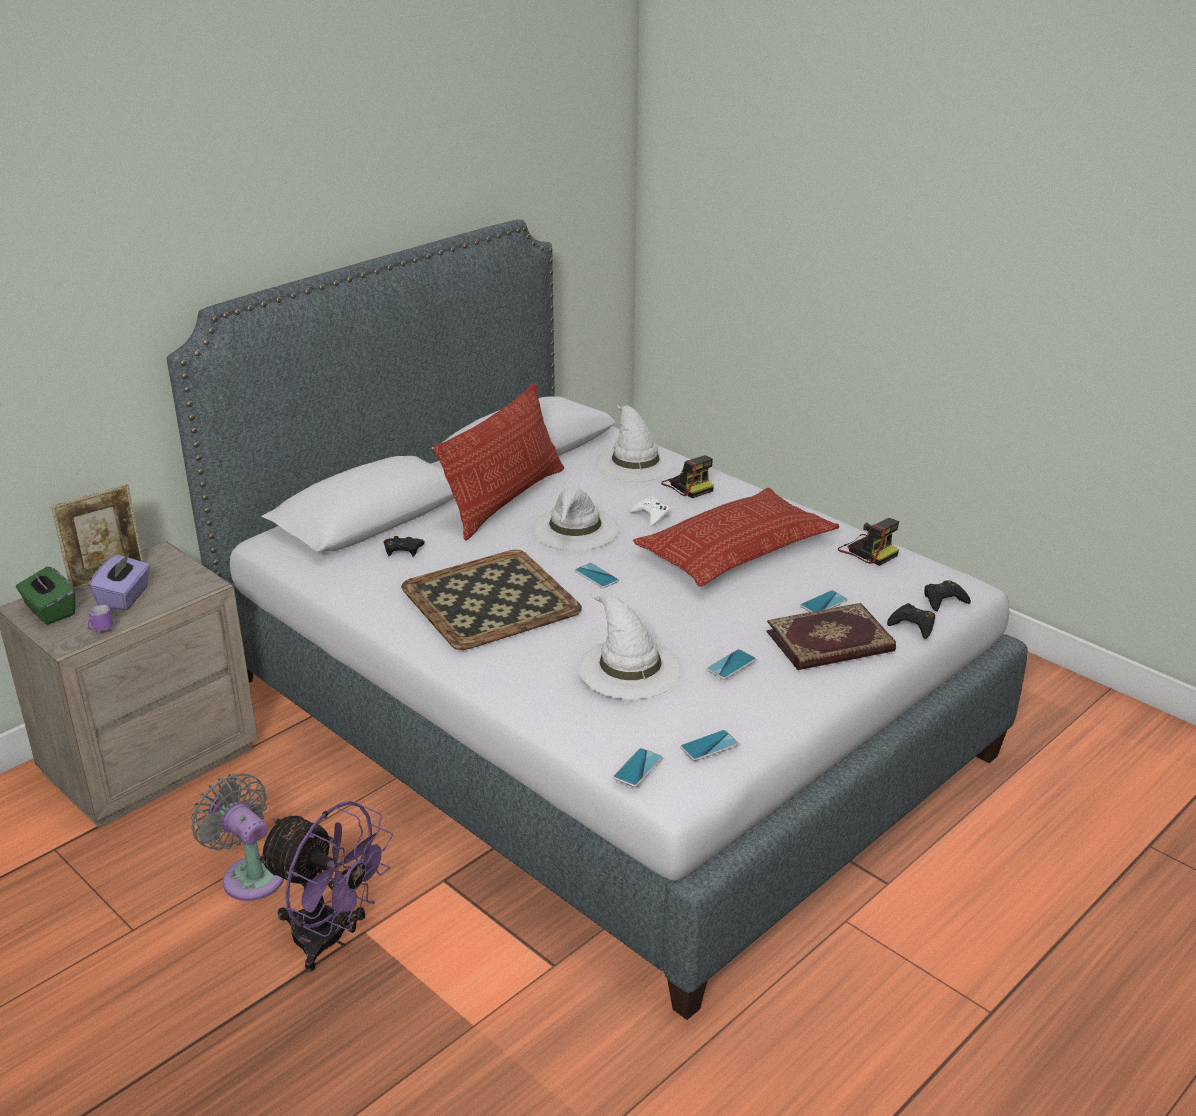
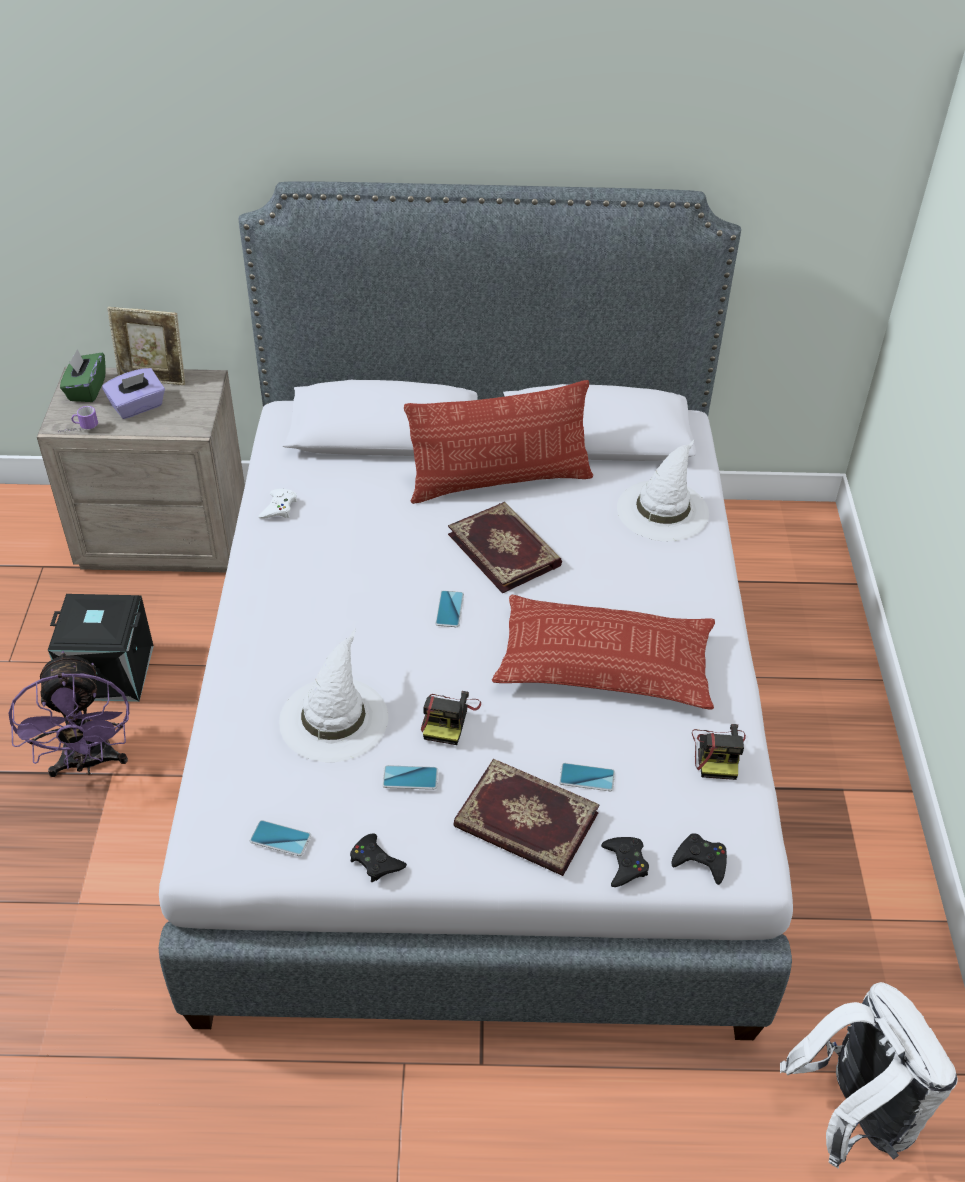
camera: 45 degrees right, 15 degrees up
grey fan [191,773,284,901] -> black storage box [48,594,154,702]
black game controller [384,536,425,556] -> black game controller moved to [350,833,407,883]
tray [401,550,582,650] -> none
white hat [531,487,620,551] -> book [448,502,562,593]
phone [613,748,663,787] -> none
white game controller [630,497,670,526] -> white game controller moved to [258,489,297,519]
camera [661,455,714,498] -> camera moved to [421,691,481,745]
none -> white backpack [780,982,958,1169]

